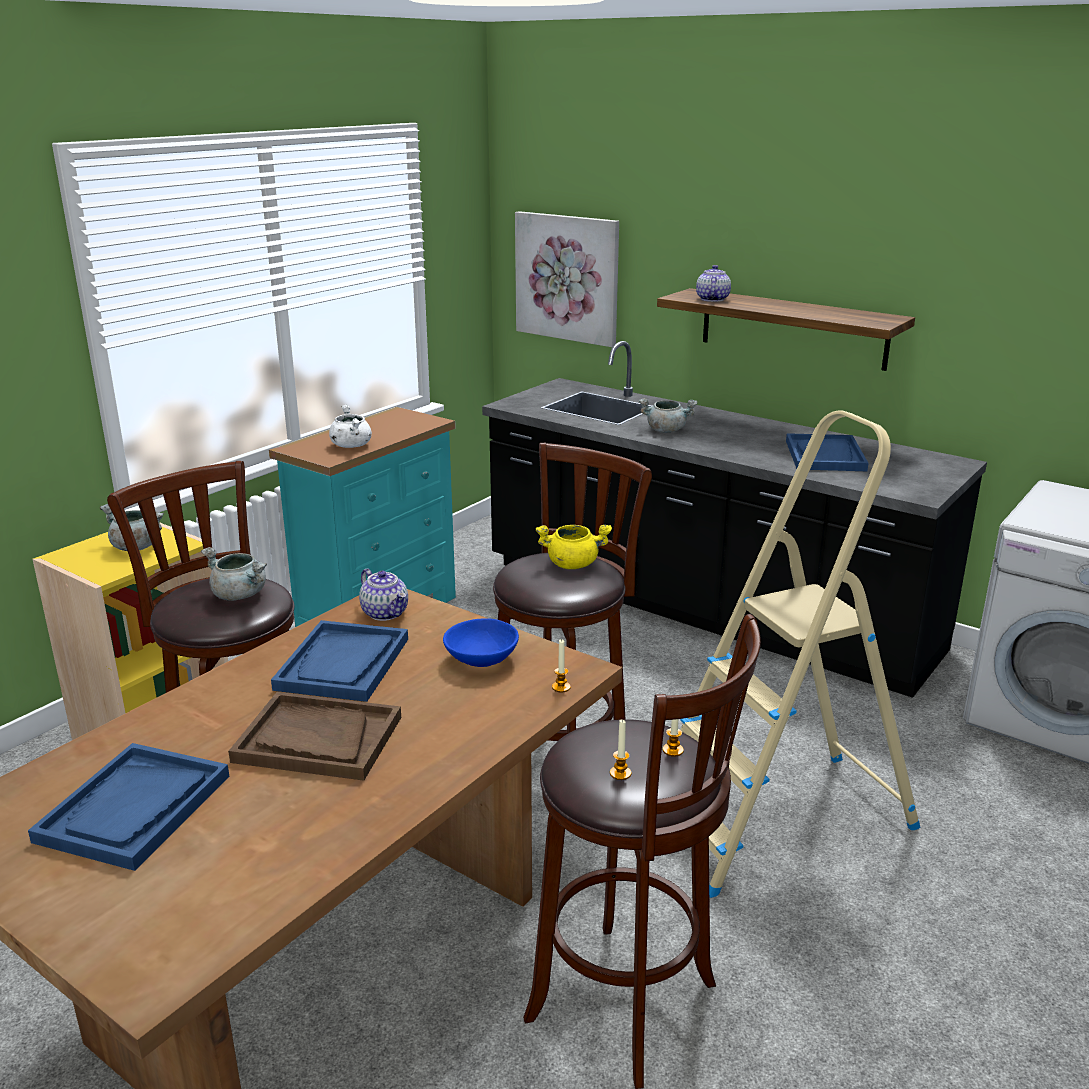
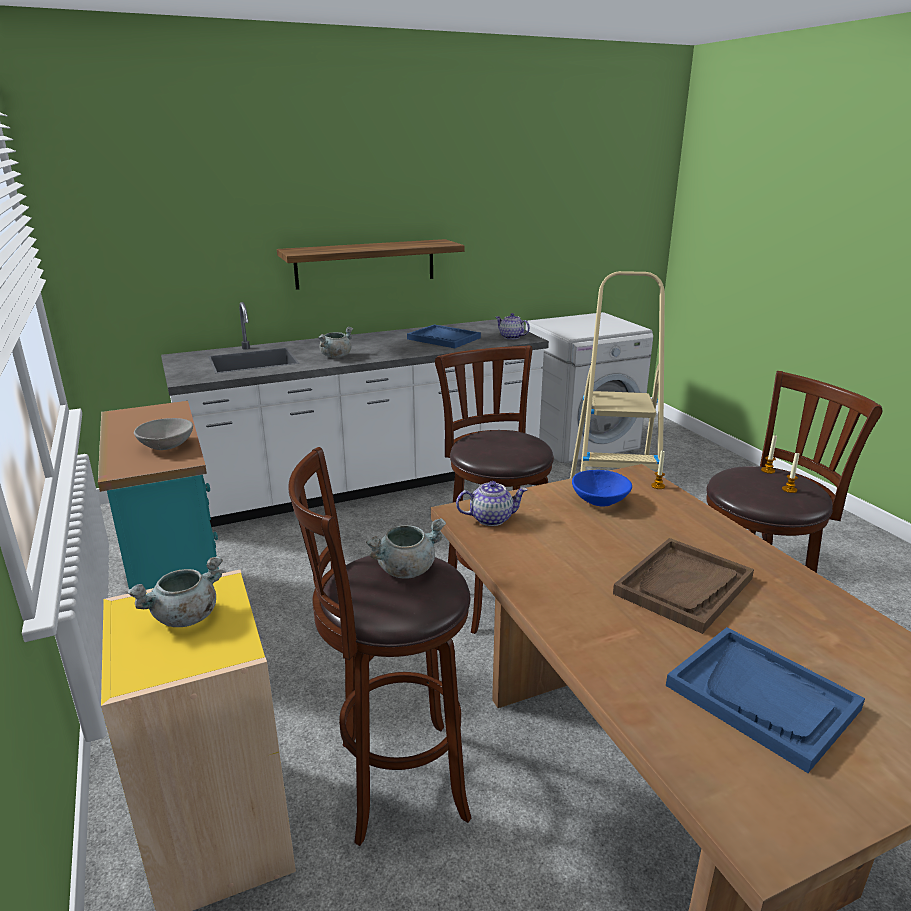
camera: 60 degrees left, 0 degrees up
blue tray [271,620,408,702] -> none
white cooking pot [329,405,372,448] -> grey bowl [134,418,193,450]
black counter [482,341,987,698] -> white counter [161,302,549,527]
picture [515,211,619,347] -> none
yellow cooking pot [536,525,612,569] -> none
teapot [696,265,731,302] -> teapot moved to [496,313,530,340]

